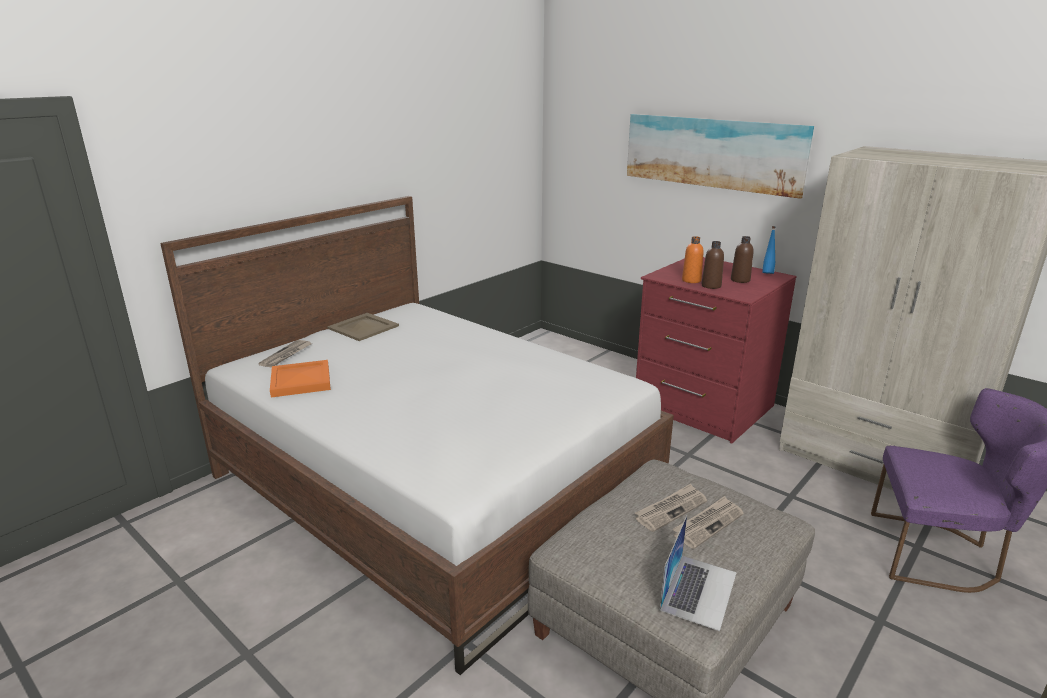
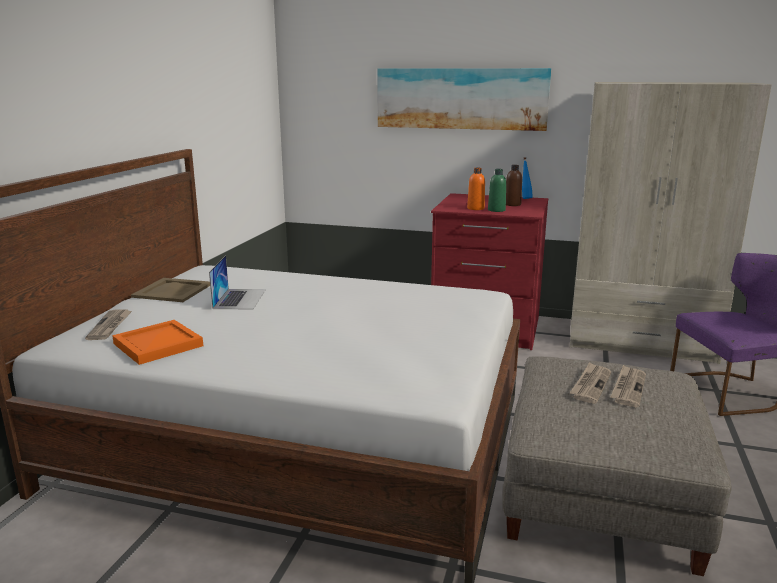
camera: 25 degrees left, 5 degrees down
laptop [660,515,737,631] -> laptop moved to [209,255,266,309]
brown bottle [702,241,724,289] -> green bottle [488,169,506,212]

